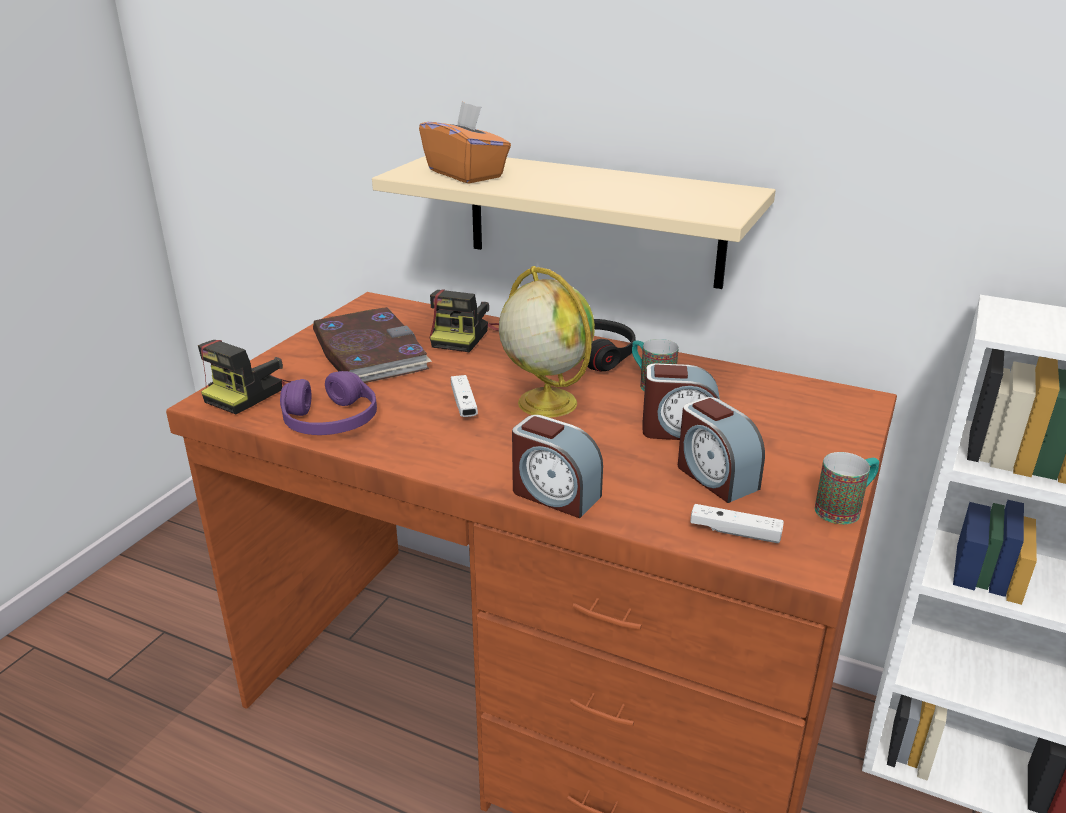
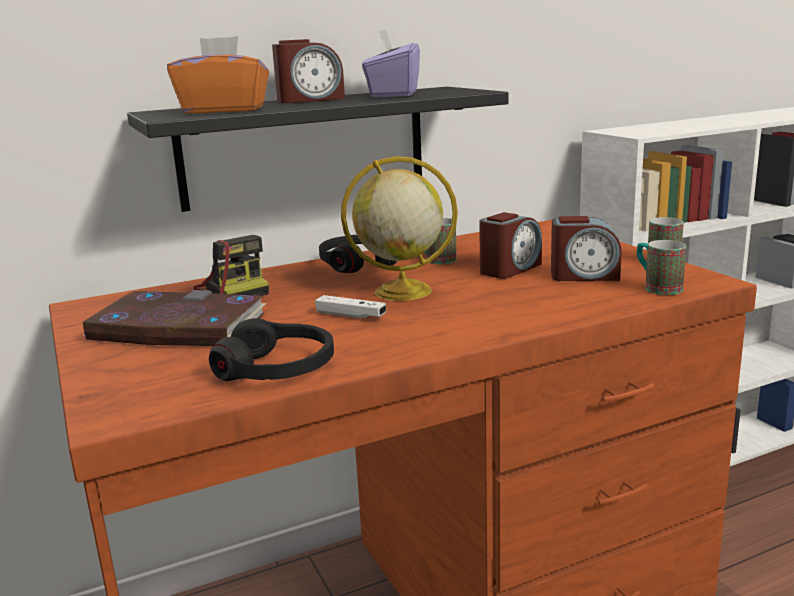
camera: 50 degrees left, 10 degrees down
camera [198,340,291,415] -> none
purple headphones [280,371,377,435] -> black headphones [209,318,334,381]
beige shelf [372,156,776,289] -> black shelf [127,87,508,212]
alarm clock [512,415,603,518] -> alarm clock moved to [272,39,345,103]
white game controller [690,504,784,543] -> mug [637,240,686,295]
none -> purple tissue box [362,29,420,97]

